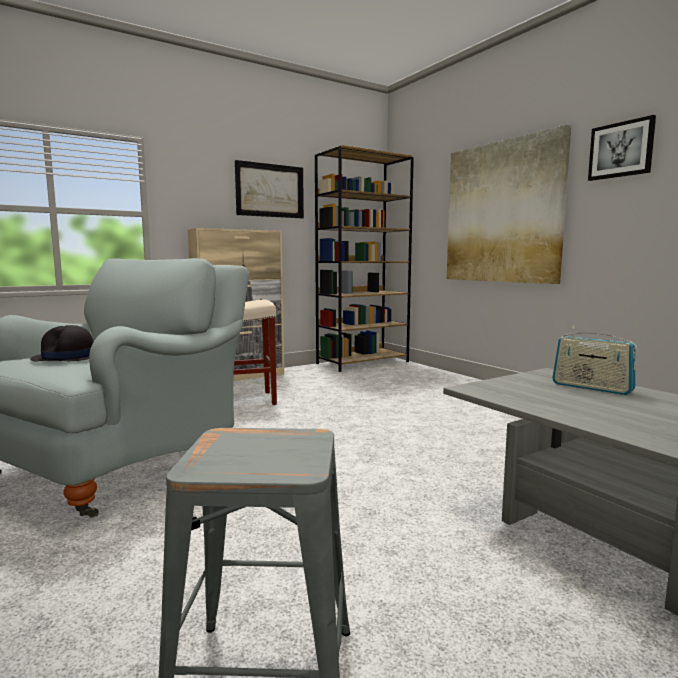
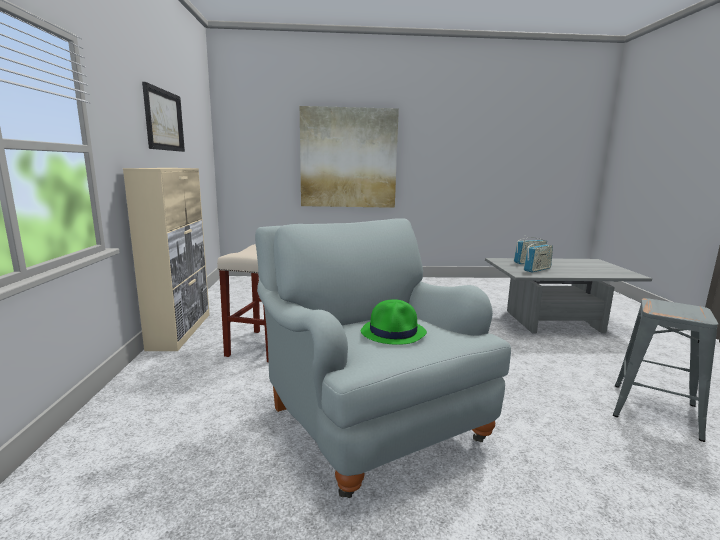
camera: 60 degrees left, 5 degrees up
black hat [30,325,93,362] -> green hat [361,299,427,345]
brown bookcase [315,145,414,372] -> none
picture [588,115,656,181] -> none
none -> radio [524,241,553,273]

